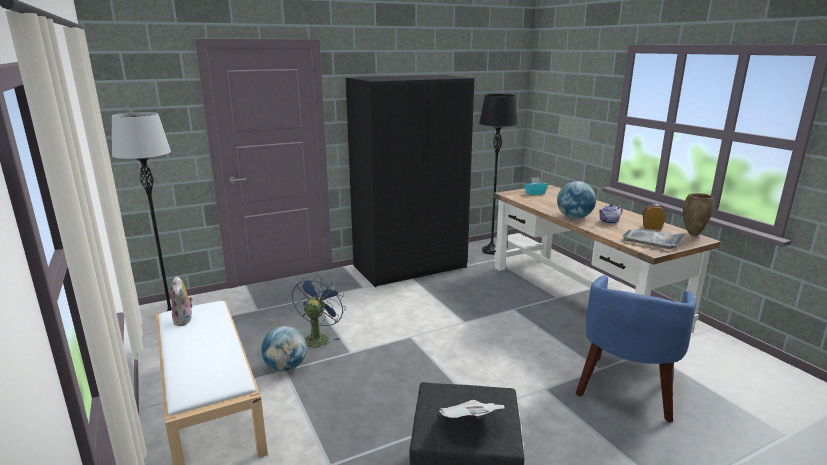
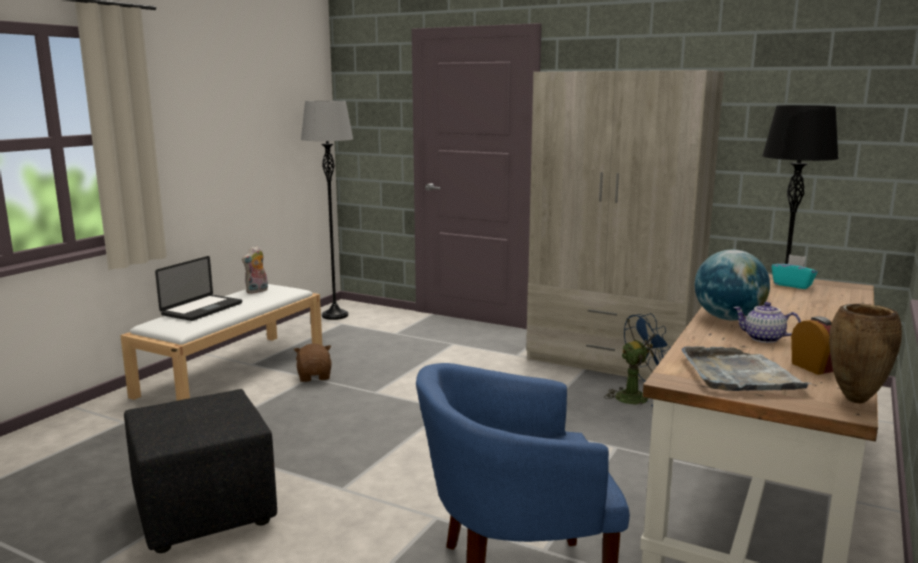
camera: 55 degrees right, 5 degrees down
globe [261,326,307,372] -> brown plush toy [294,344,332,382]
blue fan [292,275,346,348] -> blue fan moved to [604,313,671,406]
black wardrobe [346,75,474,287] -> beige wardrobe [526,70,724,380]
newspaper [439,400,505,418] -> none
none -> laptop [155,256,242,321]

